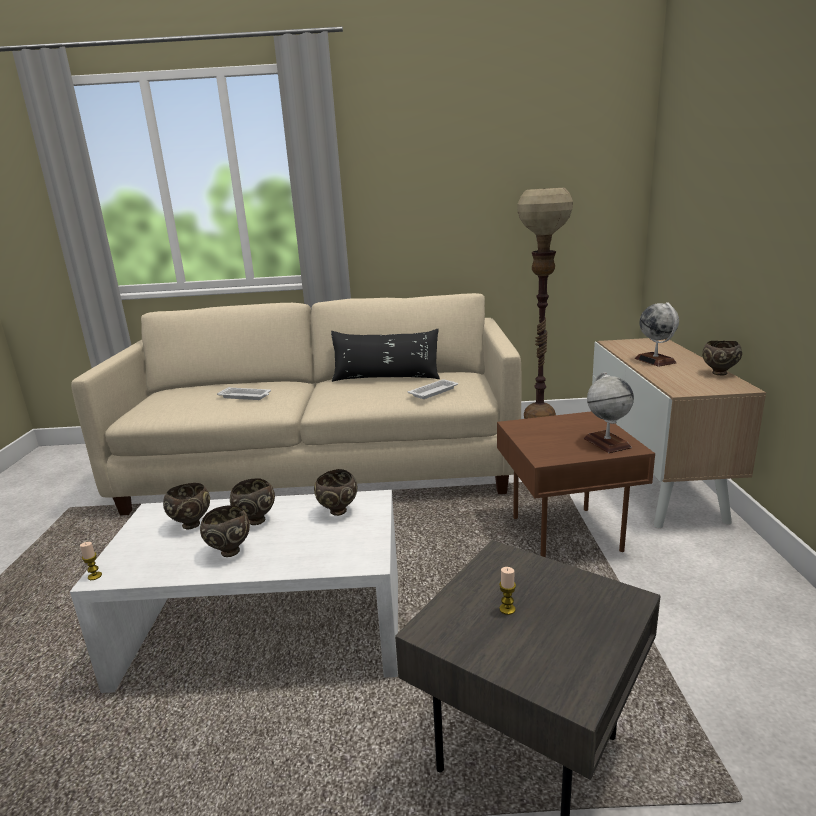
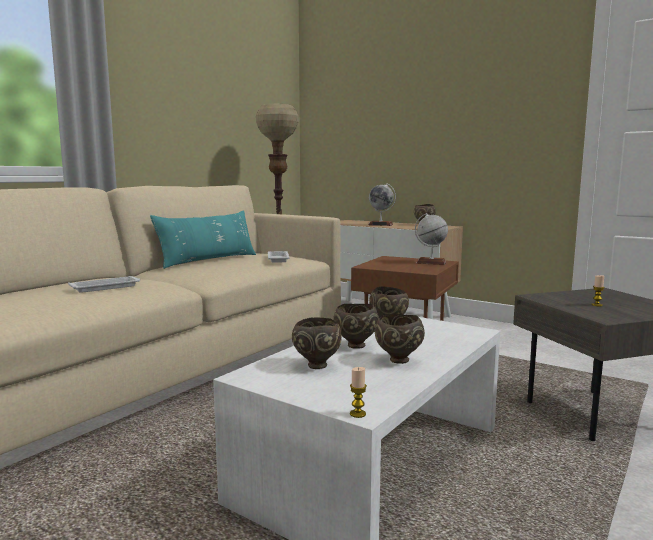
camera: 55 degrees left, 10 degrees down
black pillow [331,329,440,382] -> turquoise pillow [150,210,256,269]

